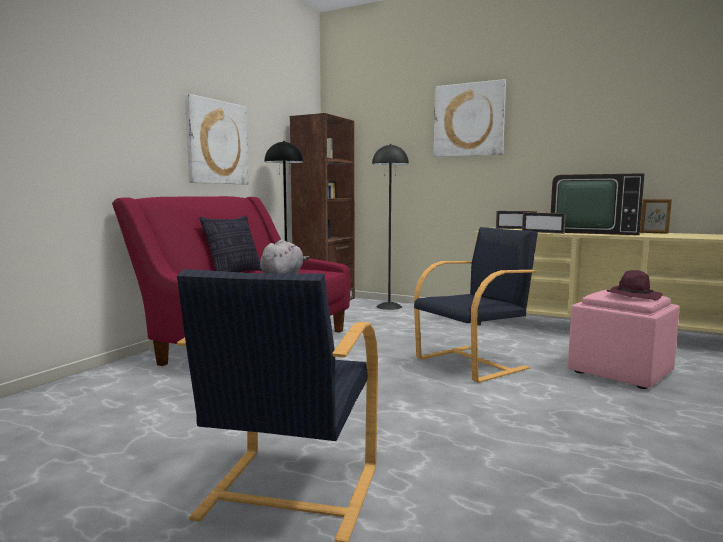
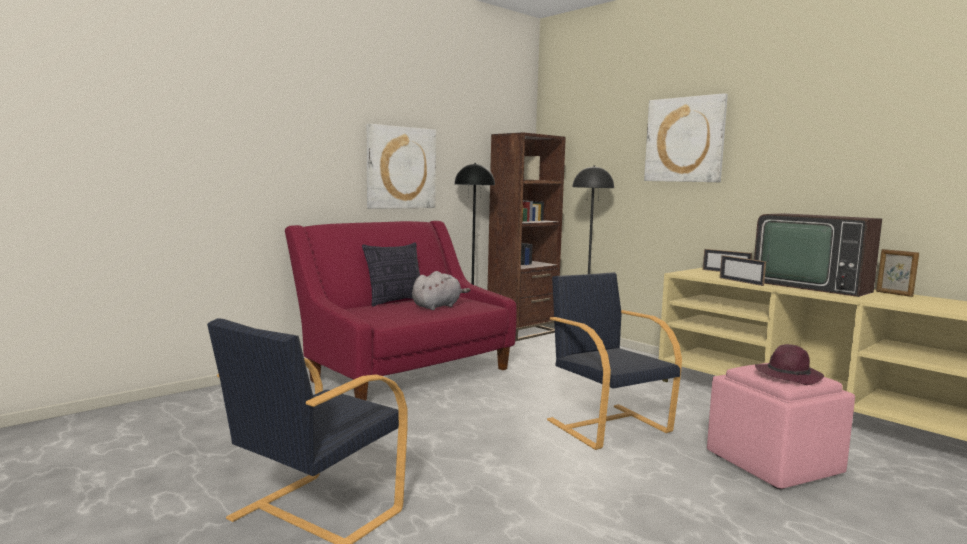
camera: 20 degrees right, 0 degrees up
black armchair [414,227,538,383] -> black armchair turned 105 degrees counterclockwise [547,272,682,450]

